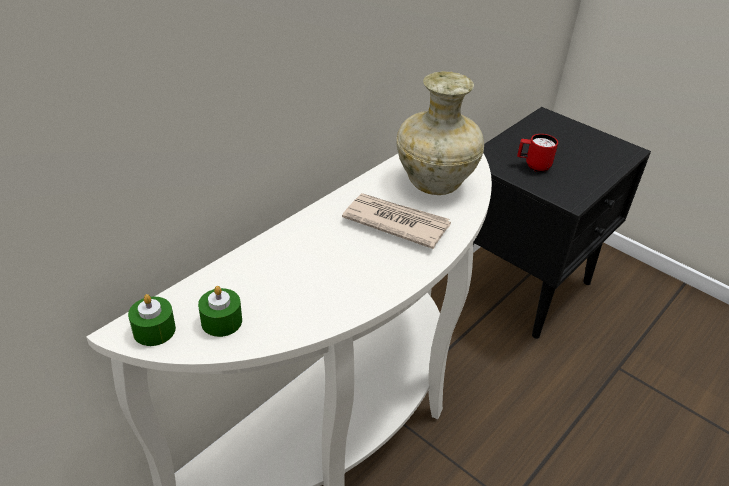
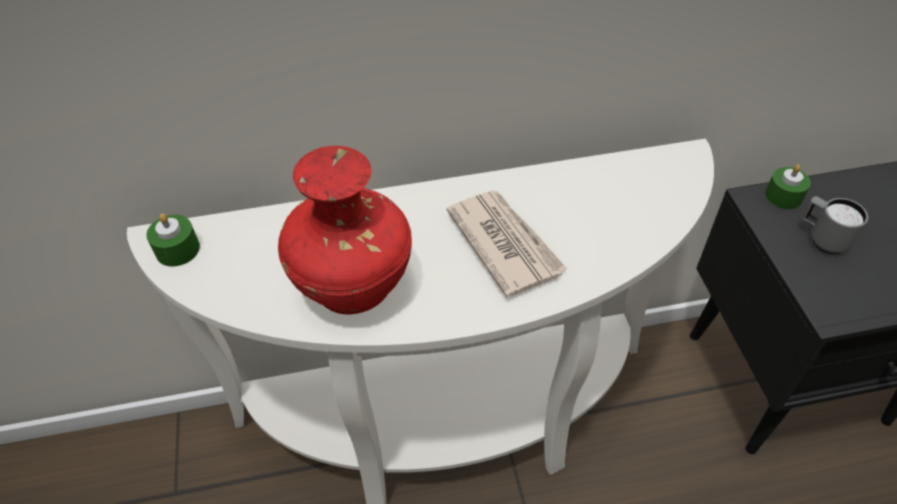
camera: 40 degrees right, 10 degrees up
green candle [198,286,242,337] -> green candle moved to [765,164,811,209]
beige vase [396,71,484,195] -> none
red mug [517,134,558,172] -> grey mug [802,196,868,254]
none -> red vase [278,146,412,314]

